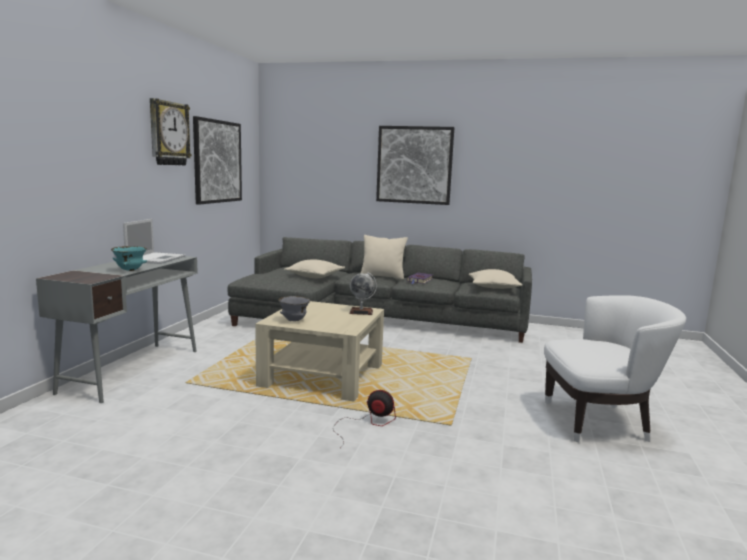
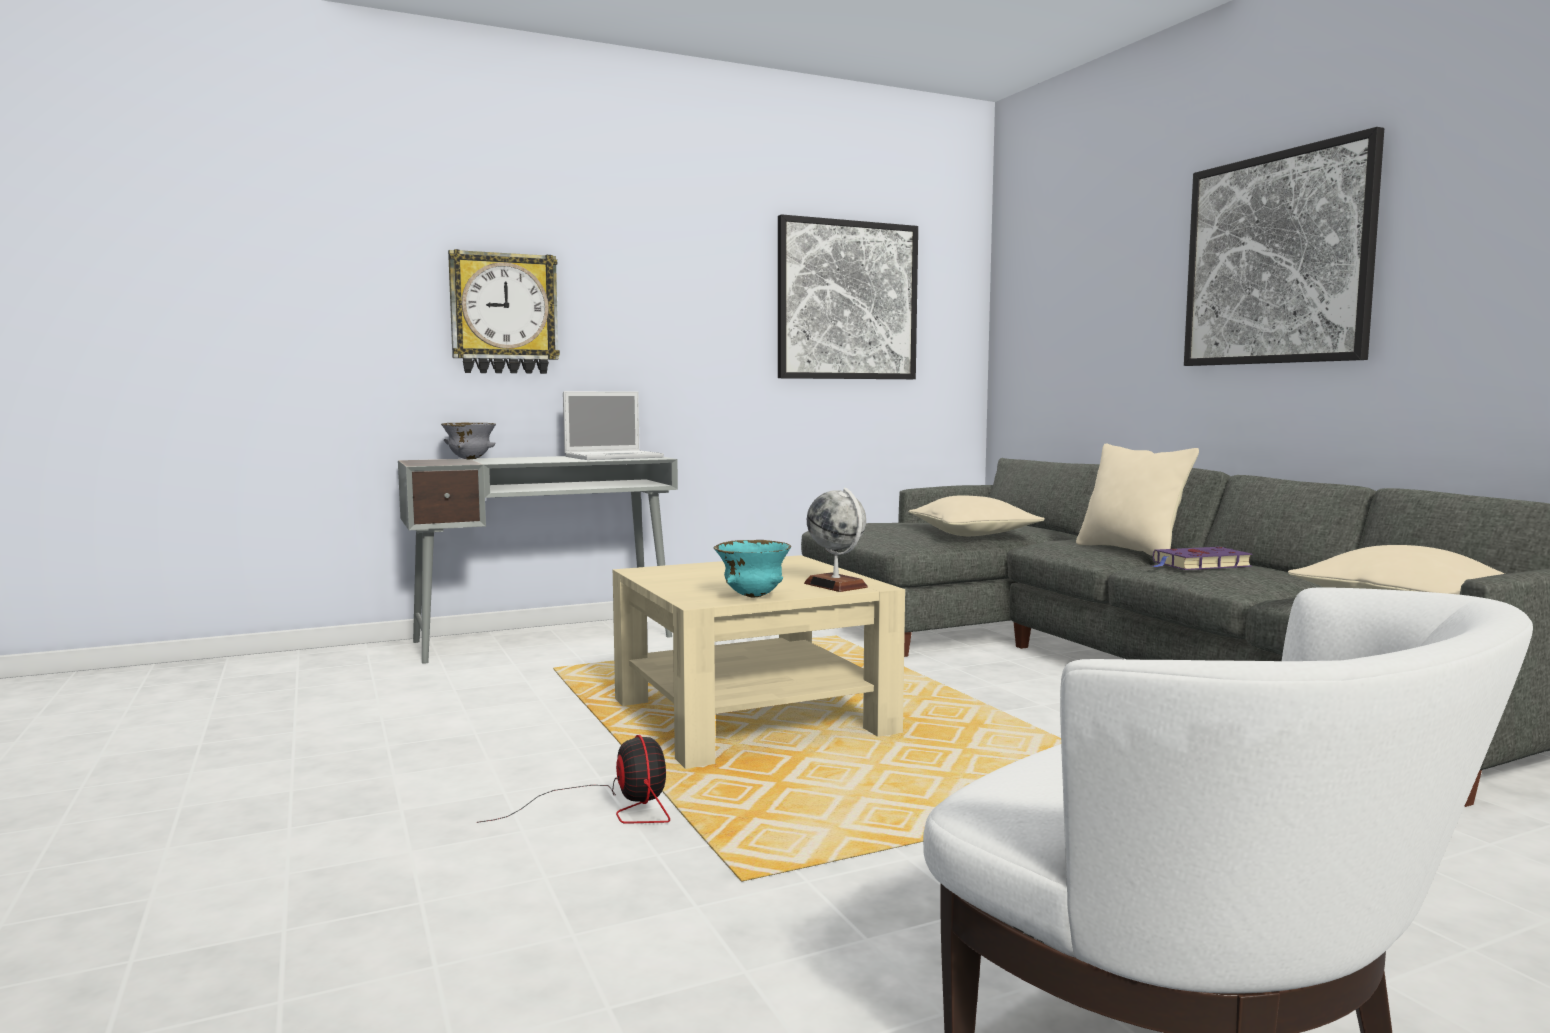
camera: 50 degrees right, 5 degrees down
turquoise bowl [111,246,147,271] -> turquoise bowl moved to [713,540,791,597]
wall clock [150,98,192,165] -> wall clock moved to [448,249,560,374]
grey bowl [278,296,310,321] -> grey bowl moved to [441,422,496,460]

